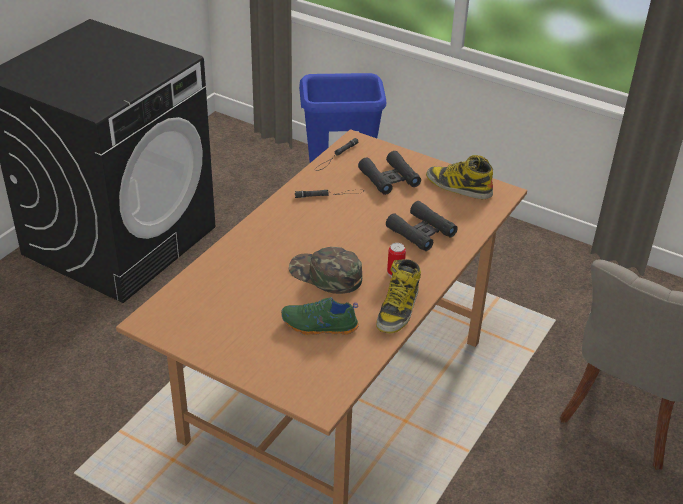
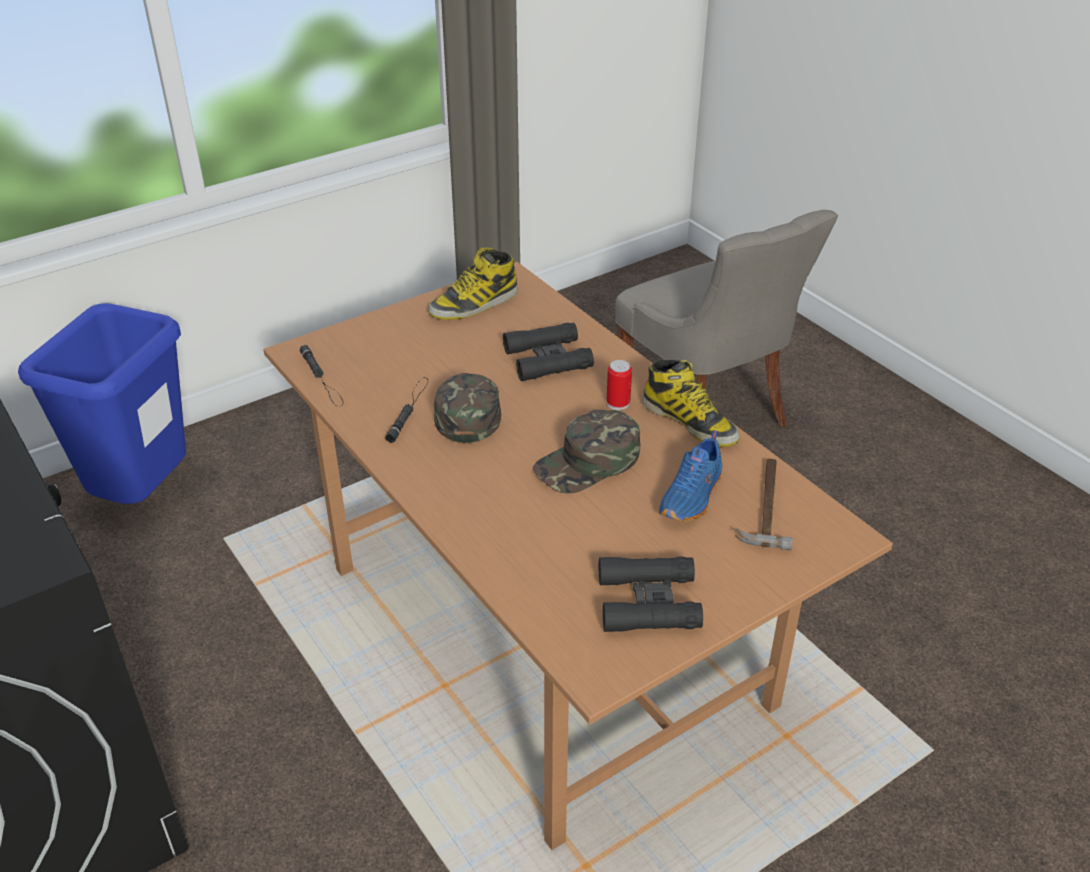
camera: 65 degrees left, 0 degrees up
green shoe [281,297,359,335] -> blue shoe [659,430,723,522]
black binoculars [358,151,421,195] -> black binoculars moved to [599,556,703,632]
none -> green cap [434,373,501,443]
none -> hammer [735,459,793,551]

